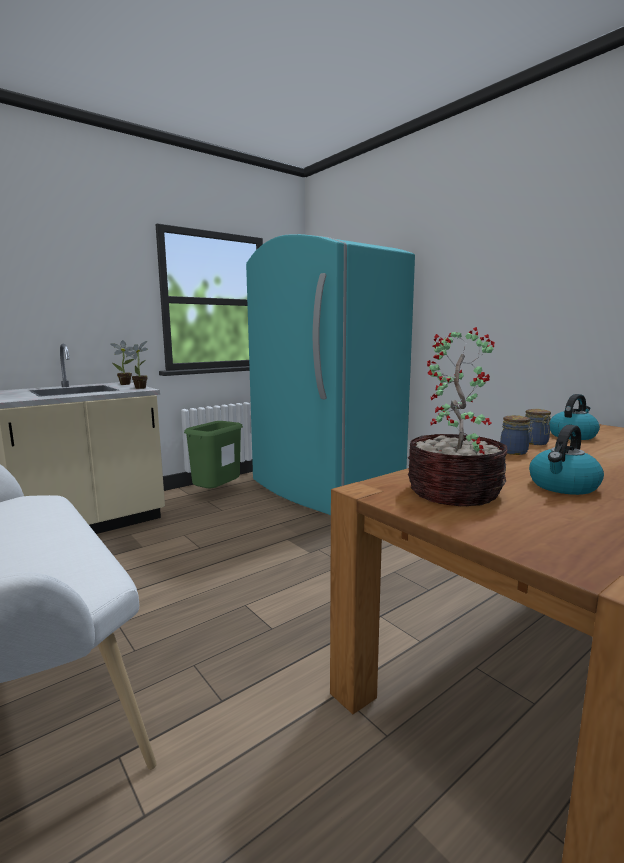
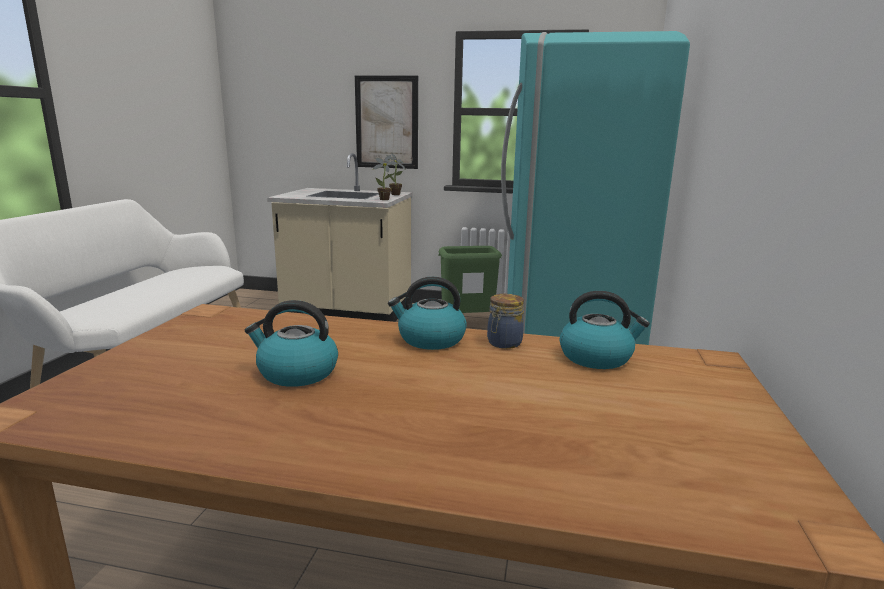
camera: 50 degrees right, 5 degrees up
potted plant [407,327,507,506] -> none
jar [500,415,533,455] -> kettle [388,277,467,350]
none -> picture [355,75,418,169]

